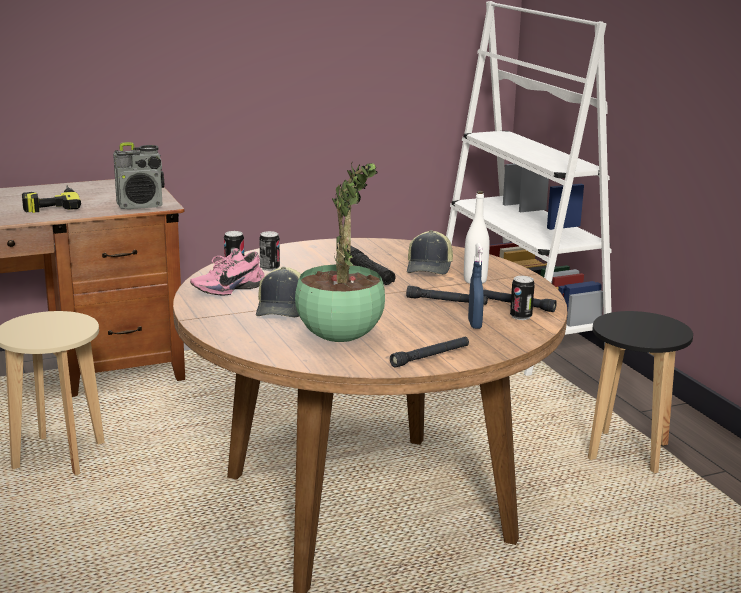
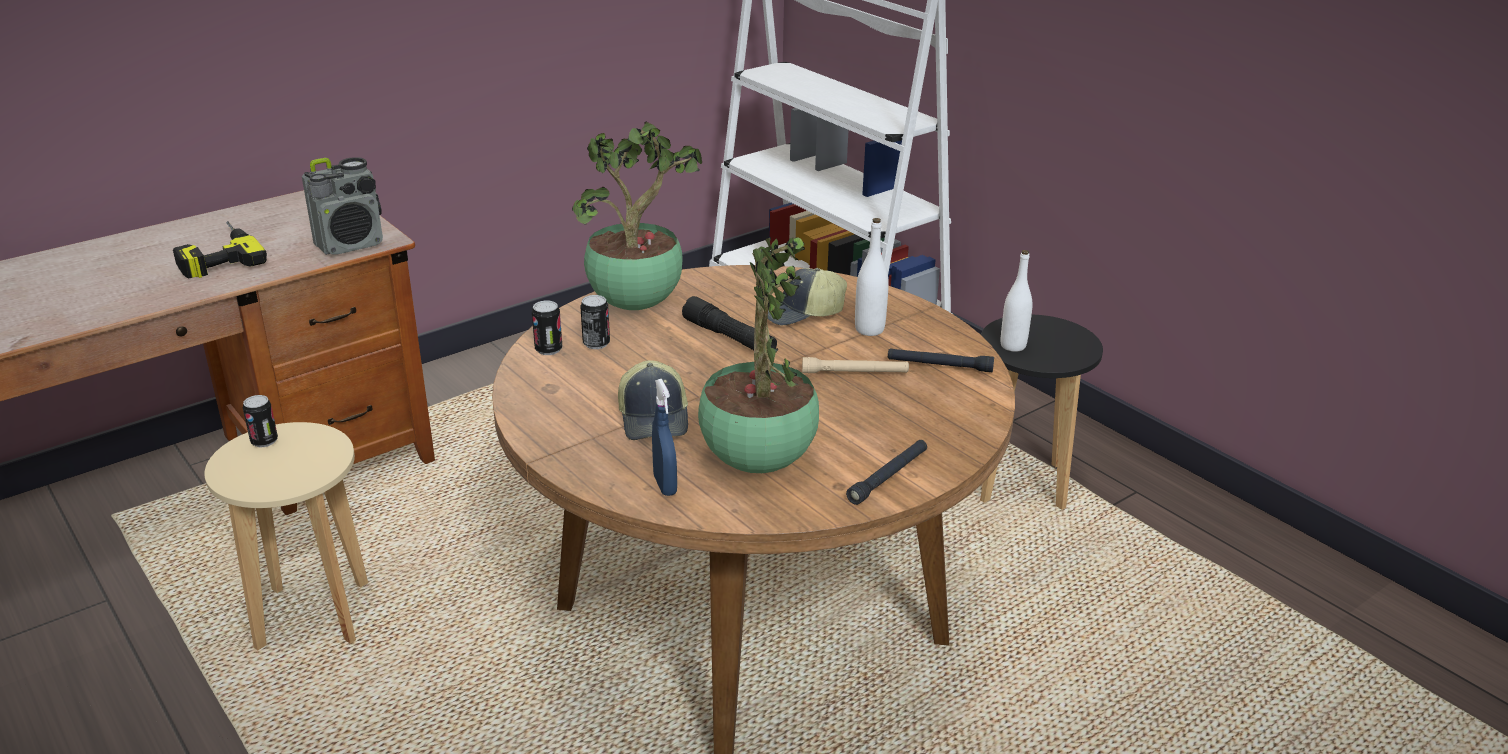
camera: 15 degrees left, 10 degrees up
pink shoe [190,248,265,295] -> none
black flashlight [406,286,488,305] -> beige flashlight [802,357,909,373]
cap [407,230,453,275] -> cap turned 75 degrees clockwise [768,268,847,325]
blue spray bottle [468,243,484,329] -> blue spray bottle moved to [652,379,677,496]
can [510,276,535,320] -> can moved to [243,395,278,447]
none -> potted plant [572,121,702,310]
none -> white bottle [1001,250,1033,352]

